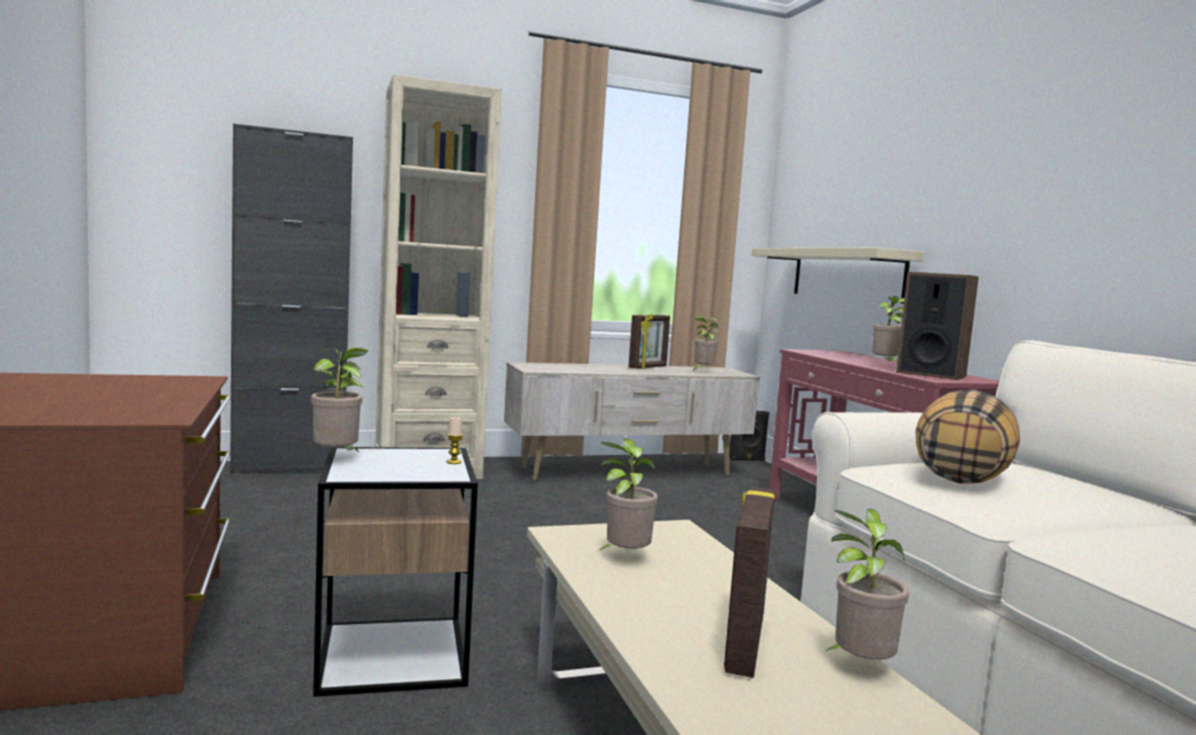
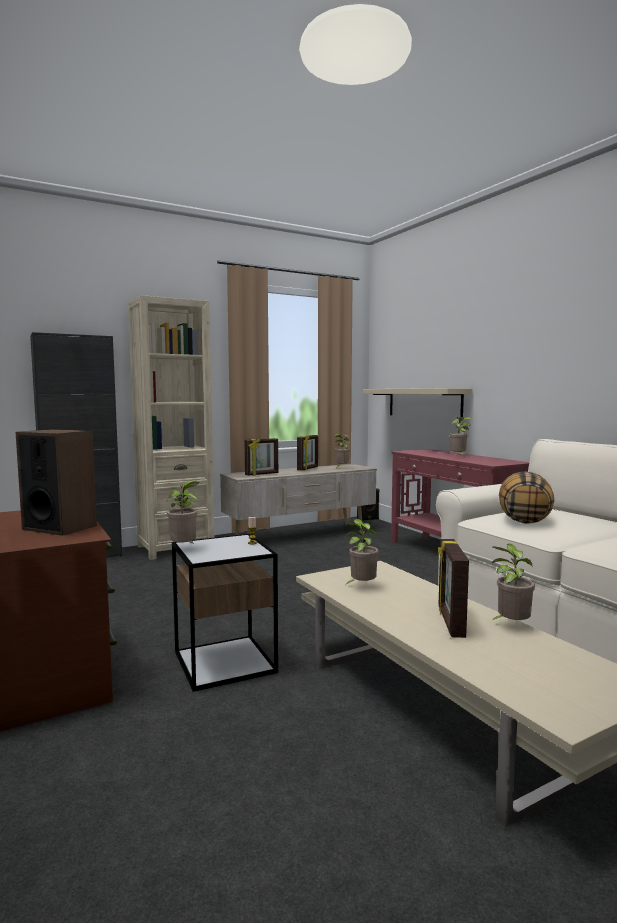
camera: 10 degrees left, 0 degrees up
speaker [896,272,979,380] -> speaker moved to [16,429,97,536]
none -> picture frame [245,438,278,476]

